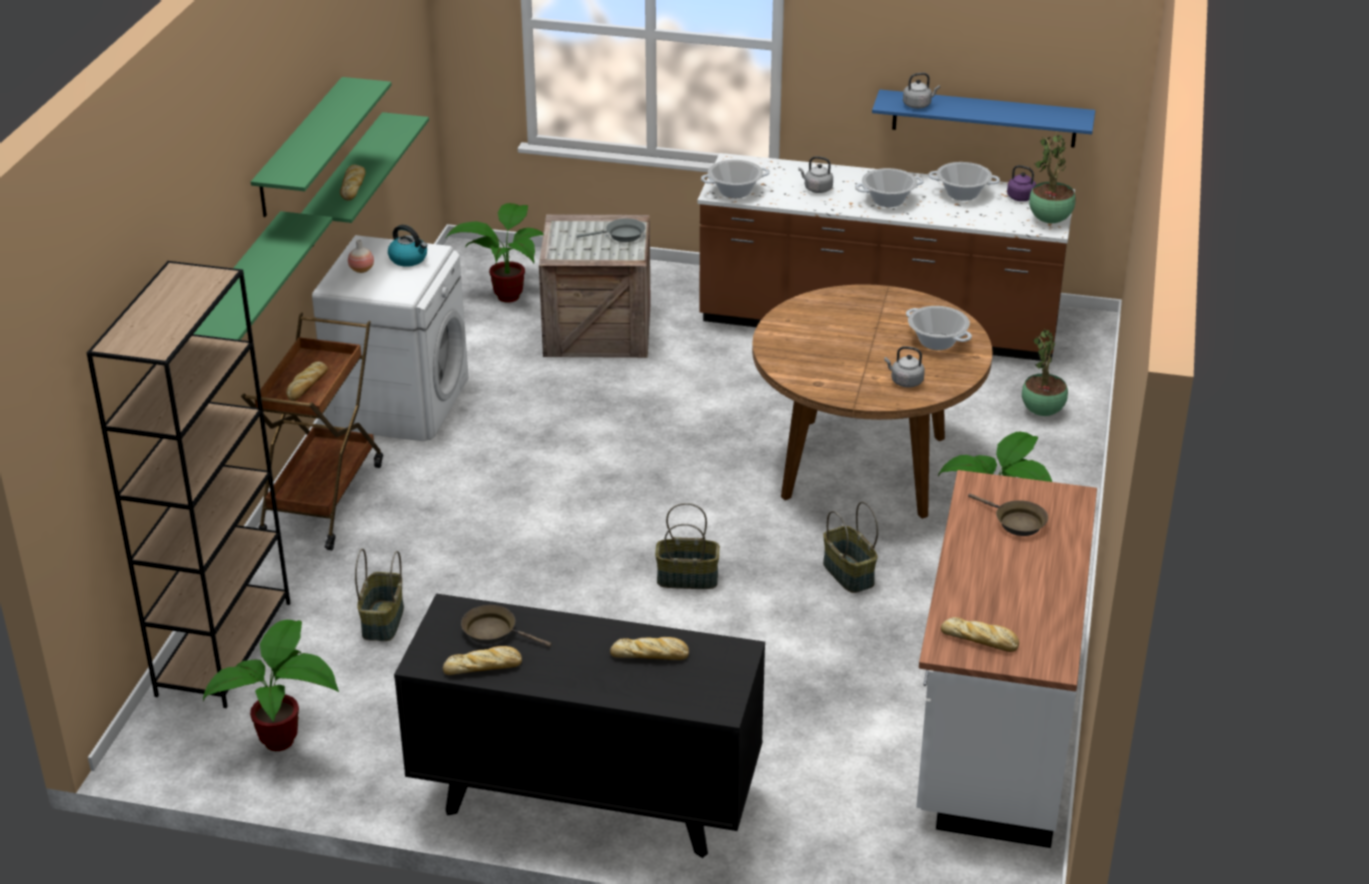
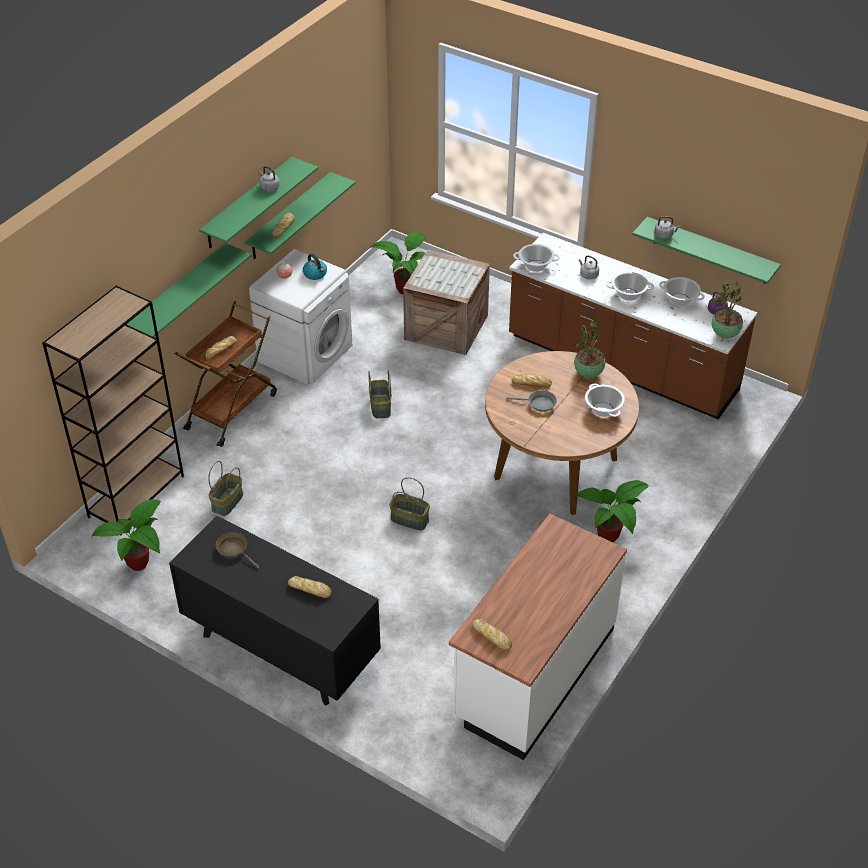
camera: 20 degrees right, 10 degrees up
bread [443,646,522,675] -> bread moved to [512,374,552,387]
grey frying pan [576,218,645,242] -> grey frying pan moved to [507,391,557,412]
basket [823,502,878,593] -> basket moved to [368,369,392,419]
blue shelf [872,89,1095,147] -> green shelf [632,217,781,284]
grey kettle [884,346,925,388] -> grey kettle moved to [259,166,280,192]
brown frying pan [968,494,1048,536] -> none
potted plant [1022,328,1068,416] -> potted plant moved to [574,320,606,378]

